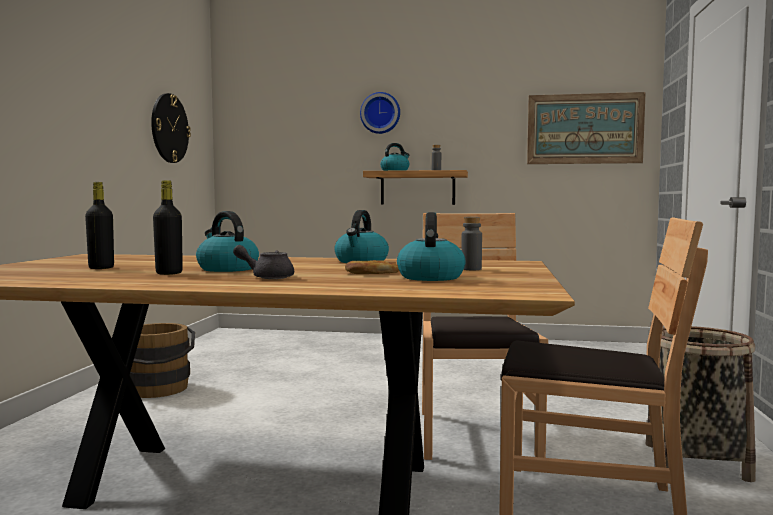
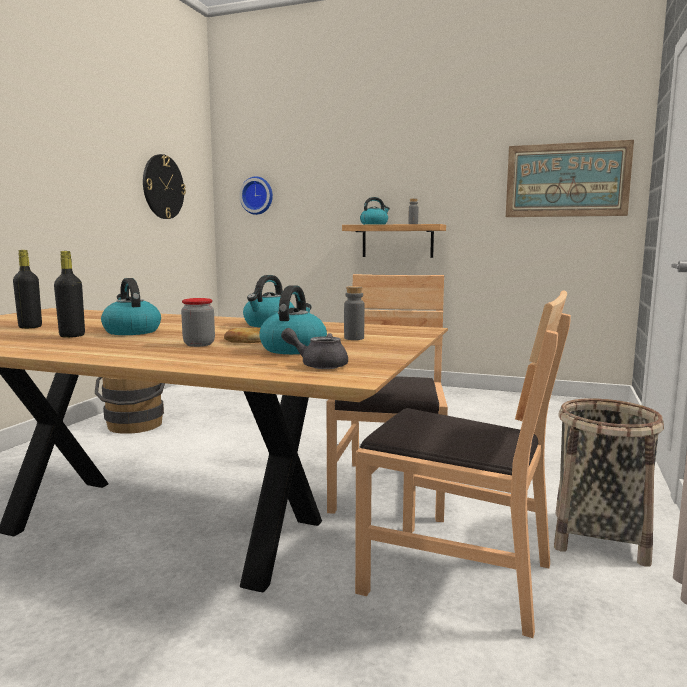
camera: 10 degrees right, 5 degrees up
grey teapot [233,245,294,279] -> grey teapot moved to [281,328,348,369]
wall clock [360,92,400,134] -> wall clock moved to [239,176,273,215]
none -> jar [181,298,215,347]

